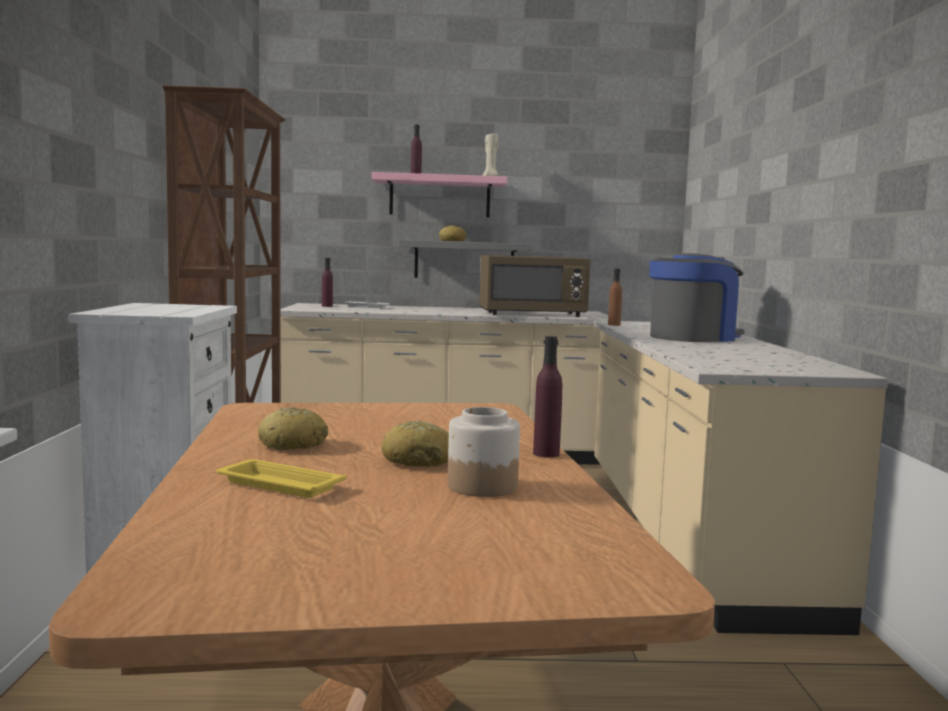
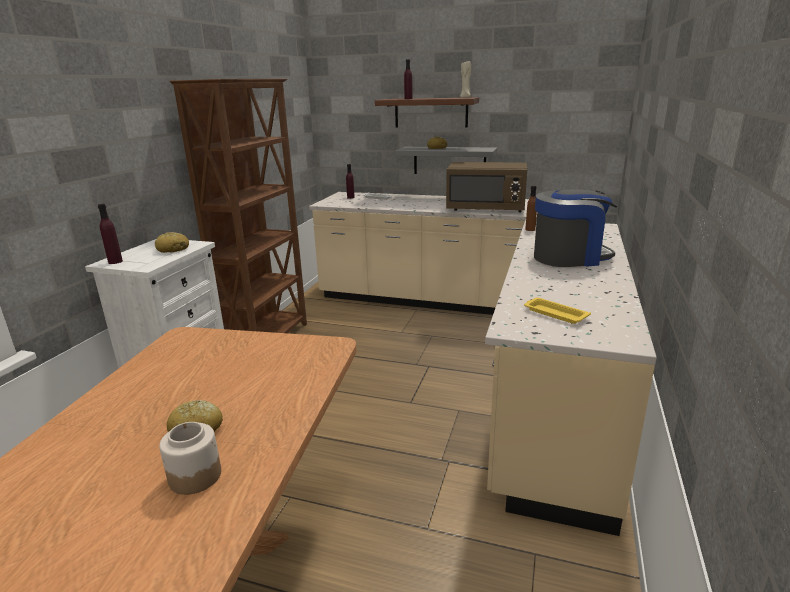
camera: 20 degrees right, 15 degrees up
yellow tray [216,459,346,498] -> yellow tray moved to [524,298,591,324]
bread [258,407,328,450] -> bread moved to [155,232,189,253]
pink shelf [372,172,507,217] -> brown shelf [375,97,479,128]
purple bottle [533,336,562,458] -> purple bottle moved to [98,204,123,264]

